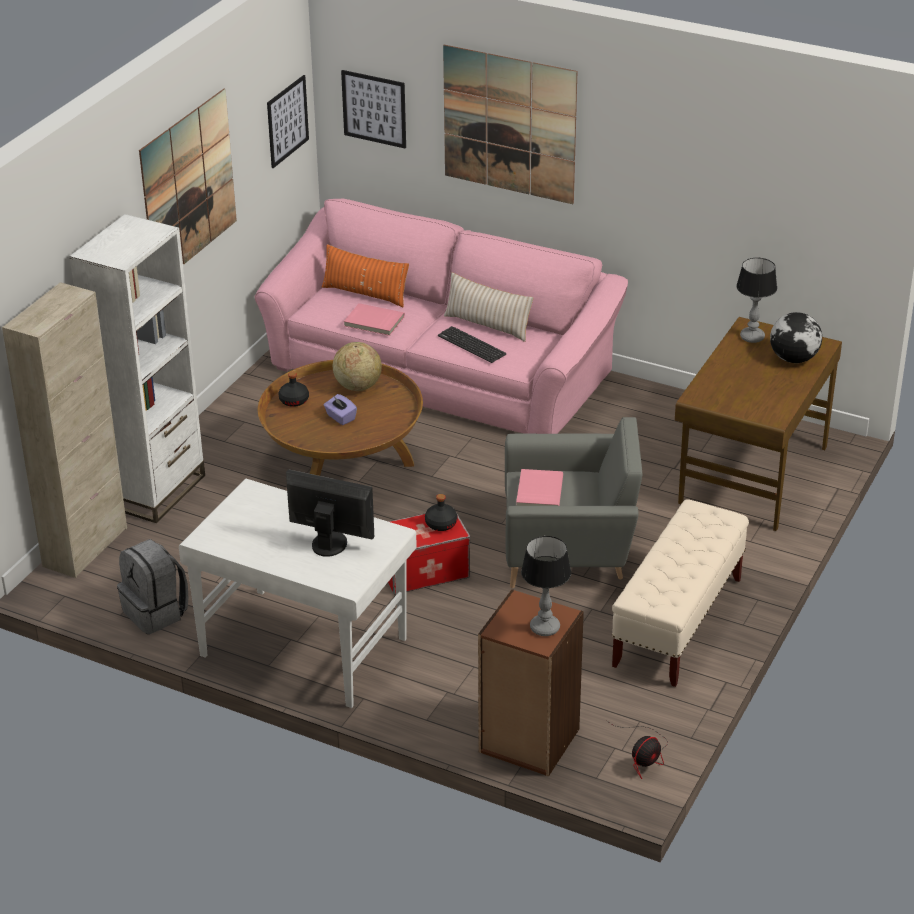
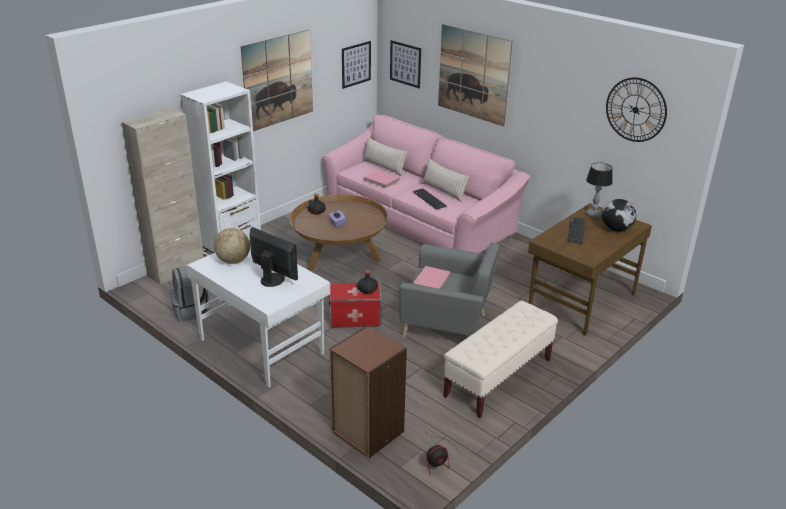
camera: 15 degrees right, 5 degrees down
orange pillow [322,244,409,307] -> beige pillow [363,137,408,176]
globe [333,342,382,391] -> globe moved to [214,228,250,264]
table lamp [521,536,571,636] -> none
none -> keyboard [567,217,585,244]
none -> wall clock [606,77,667,142]

